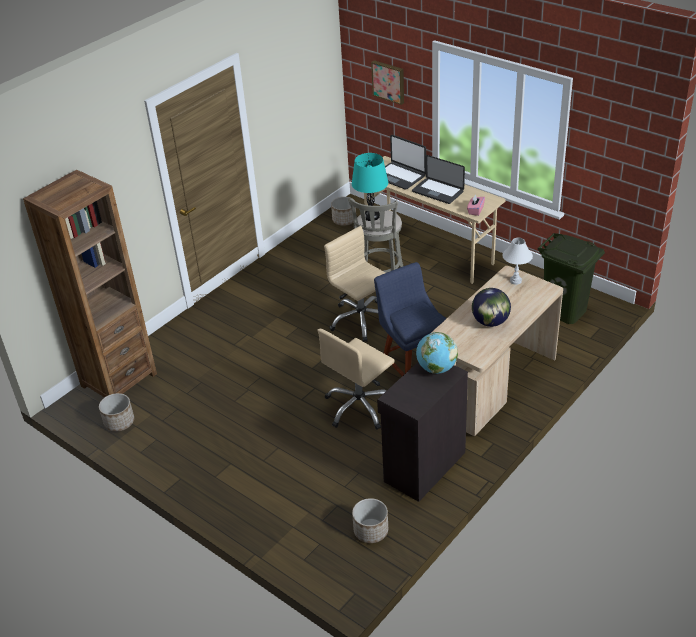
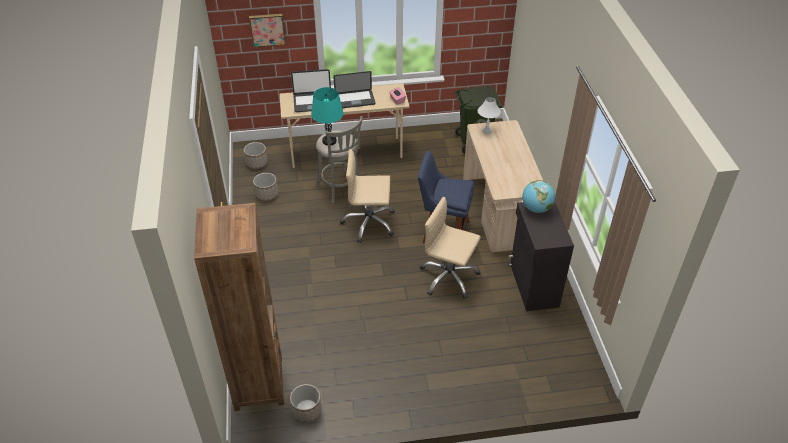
camera: 50 degrees left, 5 degrees up
beige office chair [318,329,395,430] -> beige office chair turned 120 degrees clockwise [420,197,481,299]
planter [352,498,388,543] -> planter moved to [253,173,278,201]
globe [472,288,511,327] -> none

